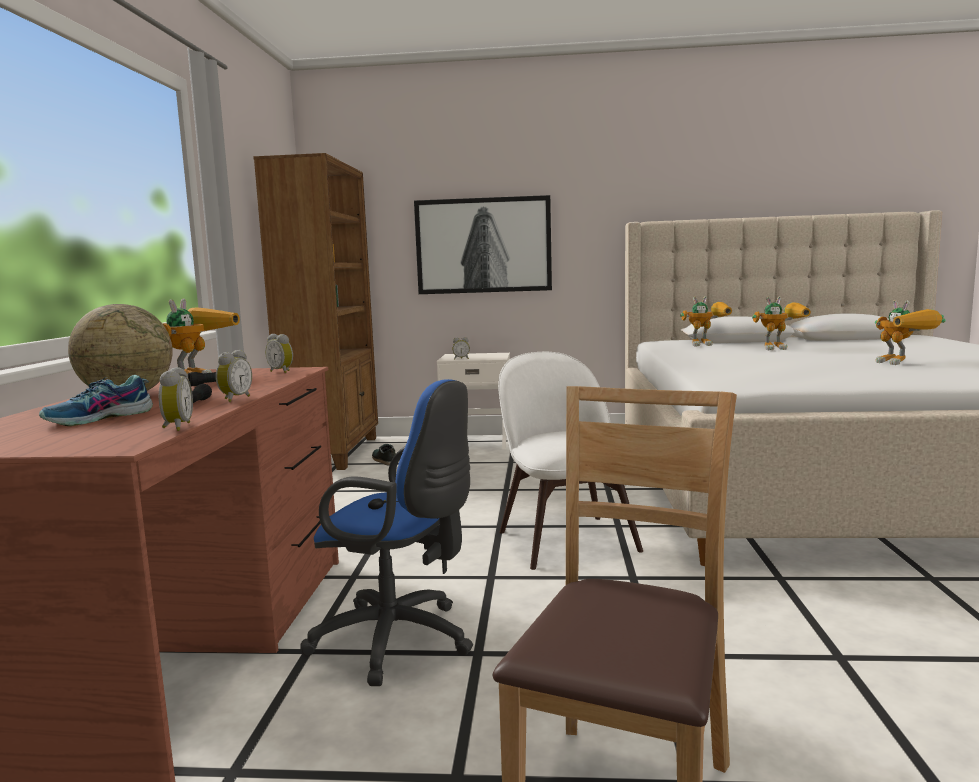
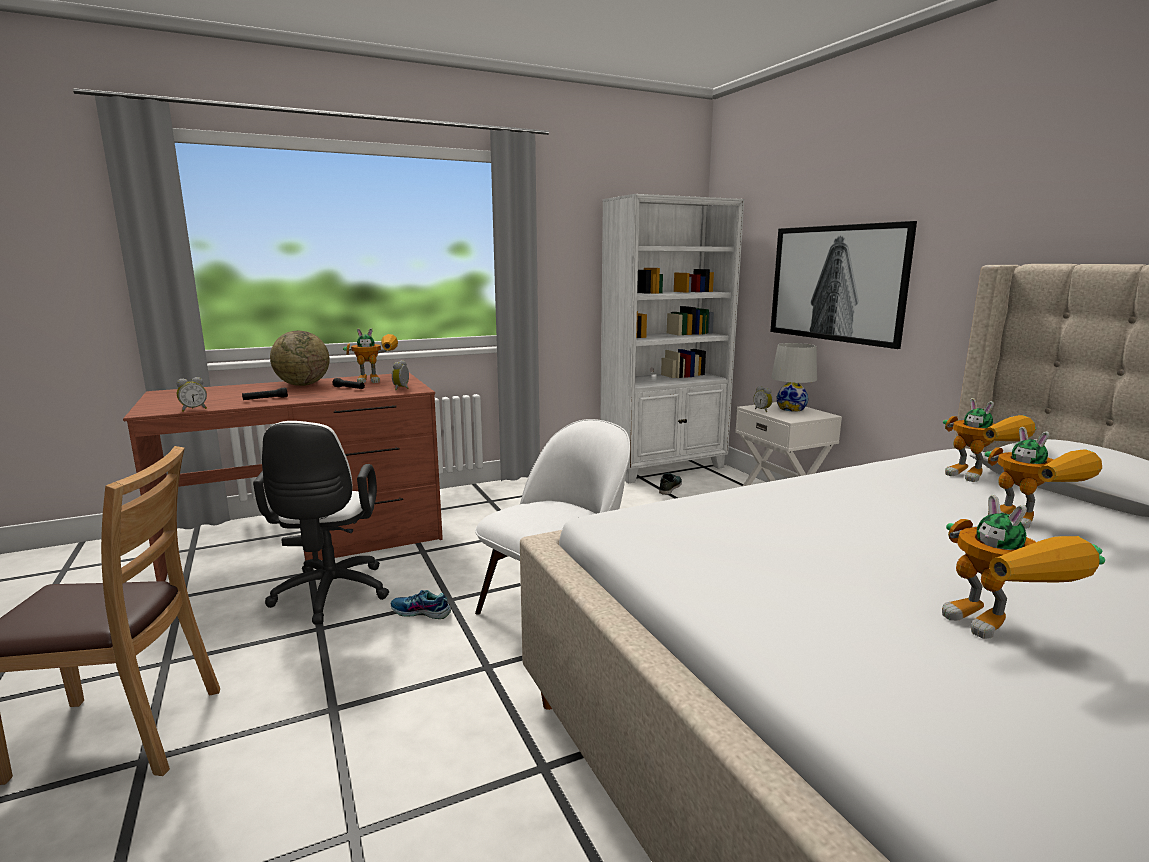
camera: 60 degrees right, 5 degrees up
shoe [39,375,153,426] -> shoe moved to [390,590,451,619]
alarm clock [216,350,252,402] -> none
brown bookcase [253,153,378,470] -> white bookcase [600,194,744,483]
blue office chair [301,379,473,686] -> white office chair [253,421,389,625]
toy robot [875,300,946,365] -> toy robot turned 60 degrees counterclockwise [942,494,1105,639]
none -> white table lamp [771,343,817,412]

